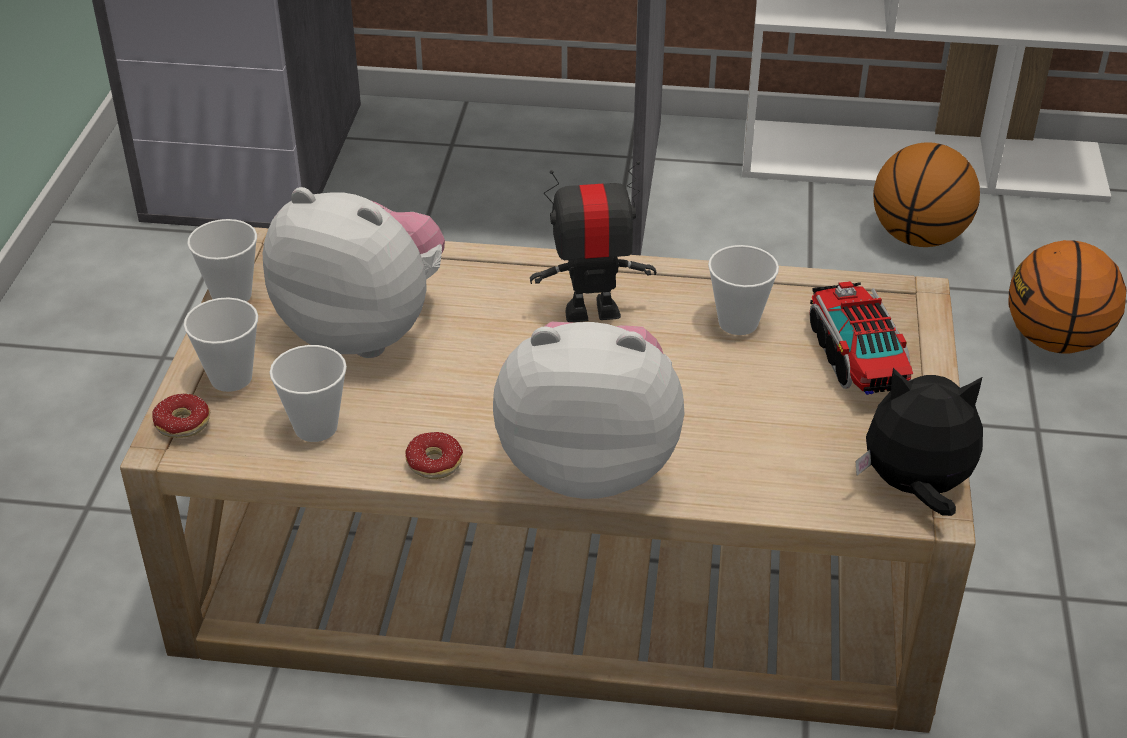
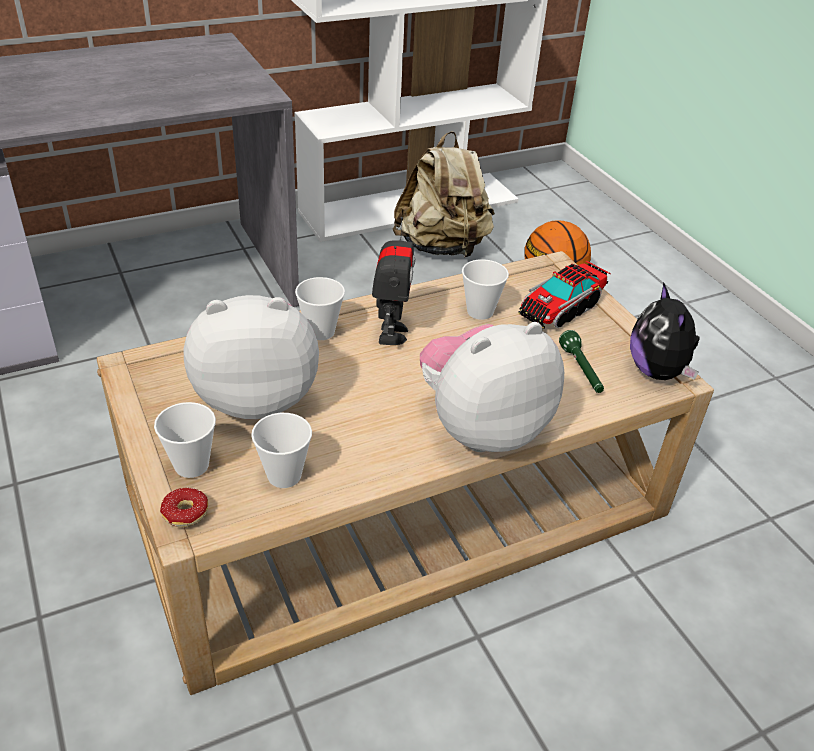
camera: 35 degrees left, 0 degrees up
cup [187,219,257,302] -> cup moved to [295,277,345,340]
donut [405,432,463,479] -> none
toy robot [530,161,656,322] -> toy robot turned 135 degrees clockwise [372,217,415,345]
toy truck [810,281,913,395] -> toy truck turned 90 degrees counterclockwise [518,261,611,329]
plush toy [855,368,983,516] -> plush toy turned 75 degrees counterclockwise [630,282,700,380]
basketball [873,142,980,247] -> beige backpack [392,131,495,258]
none -> green flashlight [559,330,604,393]

